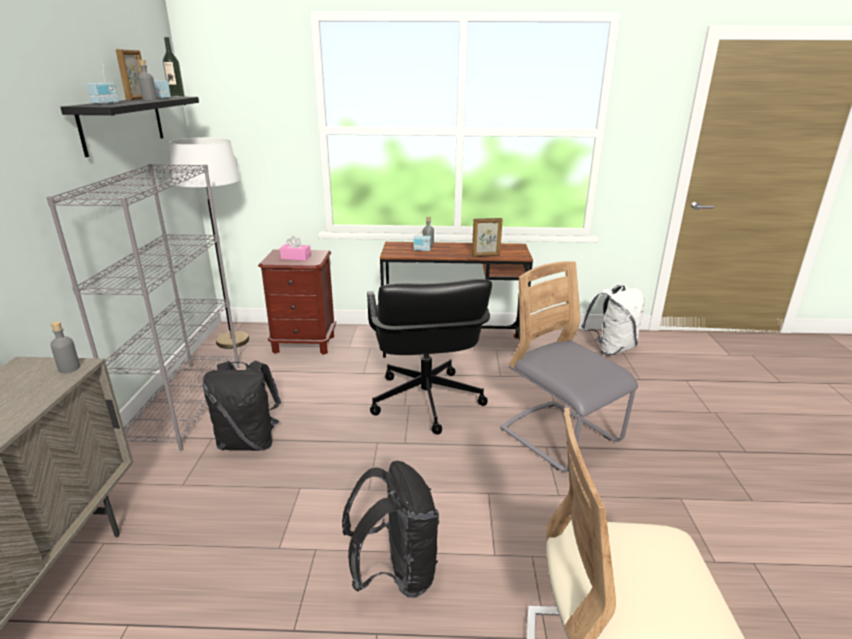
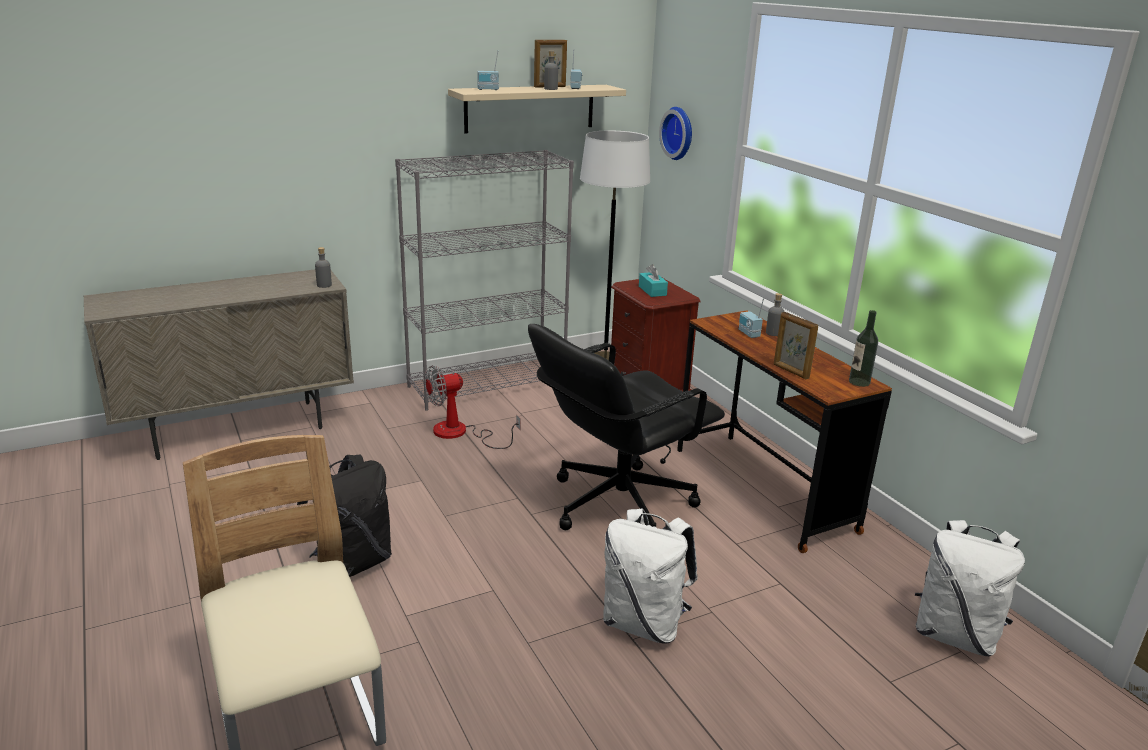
camera: 60 degrees right, 0 degrees up
black shelf [60,97,199,157] -> beige shelf [448,85,626,133]
bottle [163,37,185,97] -> bottle moved to [849,310,878,387]
black backpack [203,361,281,451] -> fan [424,365,521,449]
pink tissue box [280,236,311,261] -> turquoise tissue box [639,264,668,297]
grey chair [500,261,638,472] -> white backpack [603,509,698,644]
none -> wall clock [659,107,692,160]

